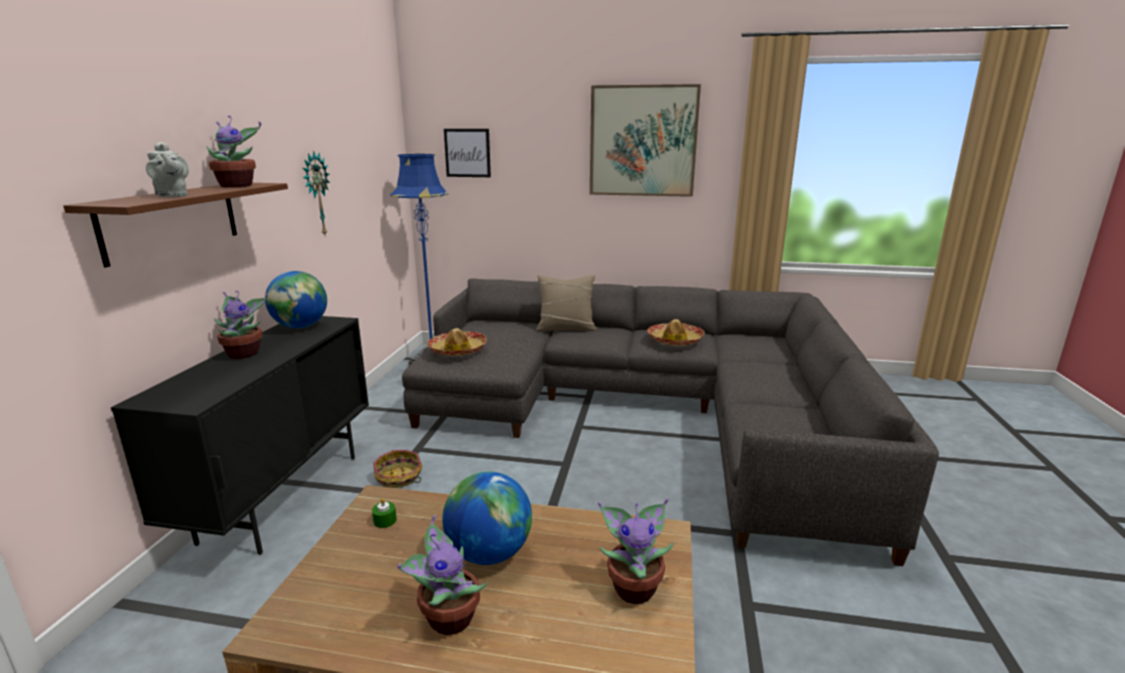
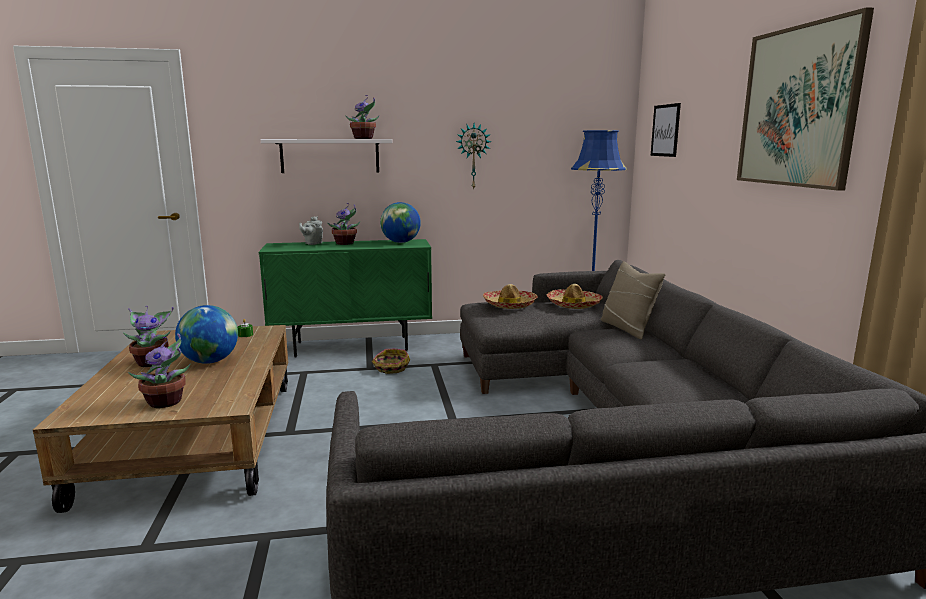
camera: 70 degrees right, 5 degrees down
brown shelf [63,183,288,267] -> white shelf [261,139,392,173]
black cabinet [111,316,369,555] -> green cabinet [259,239,432,357]
grey teapot [146,142,189,196] -> grey teapot moved to [299,216,323,245]
hat [647,319,704,346] -> hat moved to [547,284,603,309]

